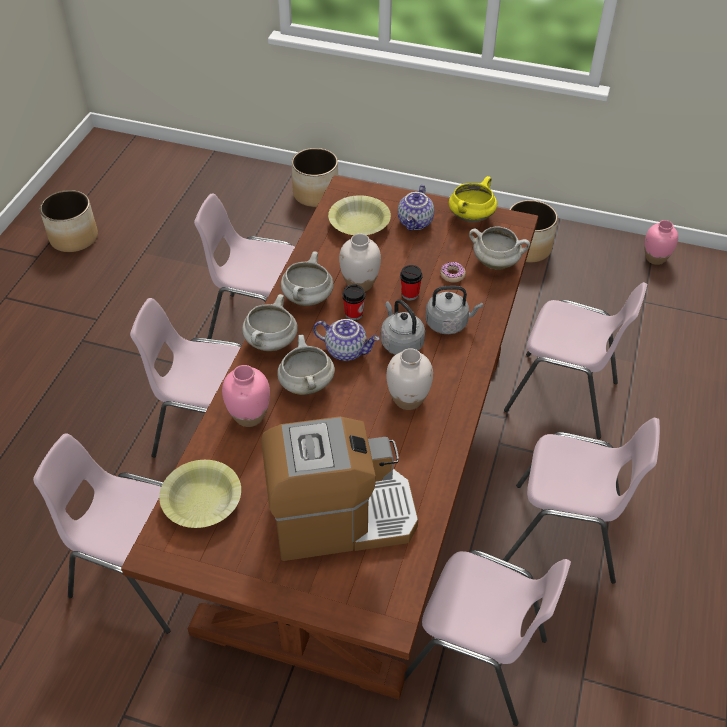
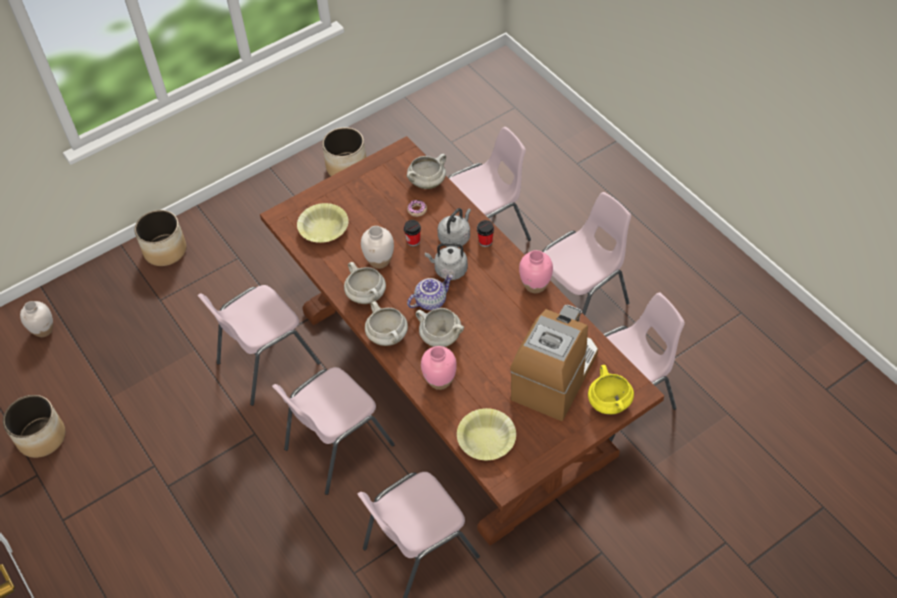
camera: 50 degrees left, 5 degrees up
cup [342,284,365,320] -> cup moved to [477,220,494,247]
white vase [386,348,433,410] -> white vase moved to [20,301,53,337]
teapot [398,185,434,231] -> none
yellow cooking pot [449,176,497,223] -> yellow cooking pot moved to [588,365,634,415]
pink vase [645,220,678,265] -> pink vase moved to [519,250,553,293]

